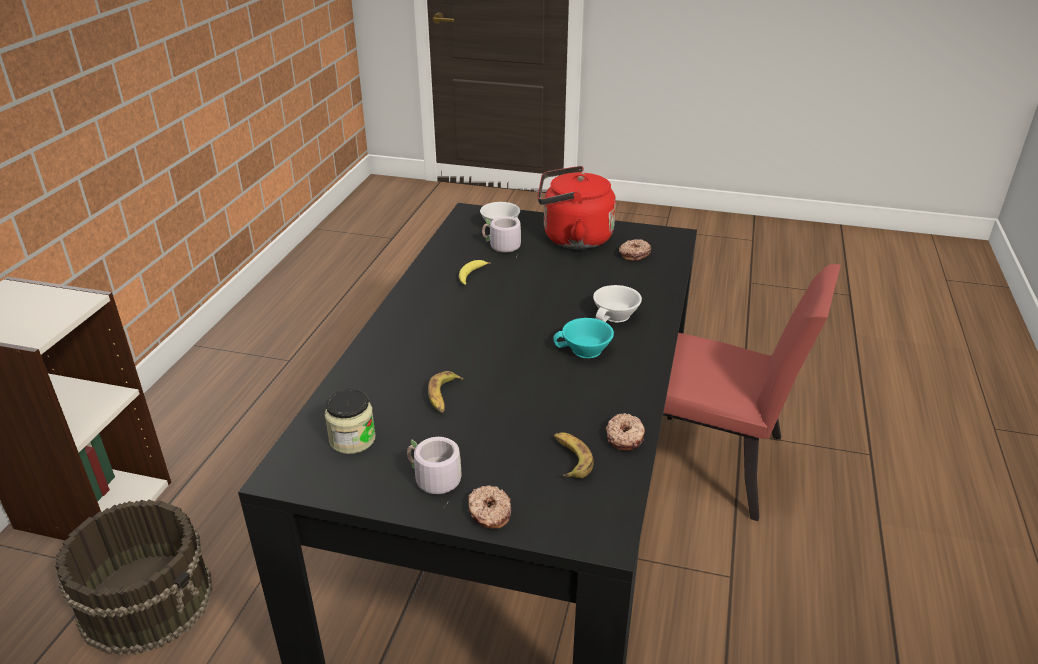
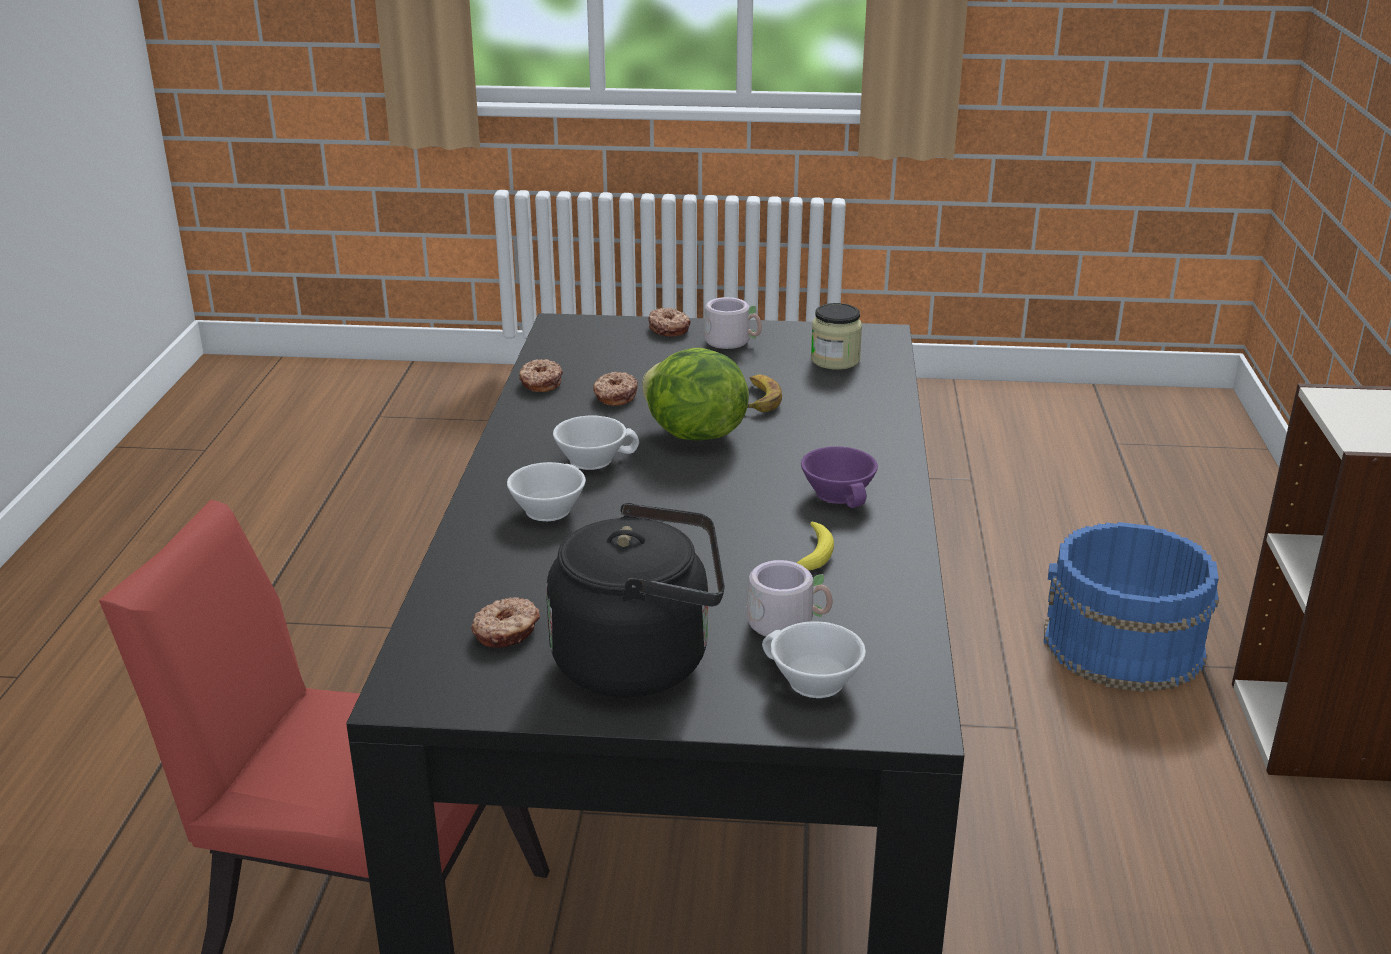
camera: 170 degrees right, 5 degrees down
brown bucket [55,499,213,656] -> blue bucket [1044,522,1219,692]
red kettle [538,166,616,249] -> black kettle [546,503,725,697]
turquoise cup [553,318,614,358] -> white cup [553,416,639,470]
banana [554,432,594,478] -> none
none -> donut [593,372,638,406]
none -> lettuce [642,348,749,441]
none -> purple cup [801,446,878,508]

